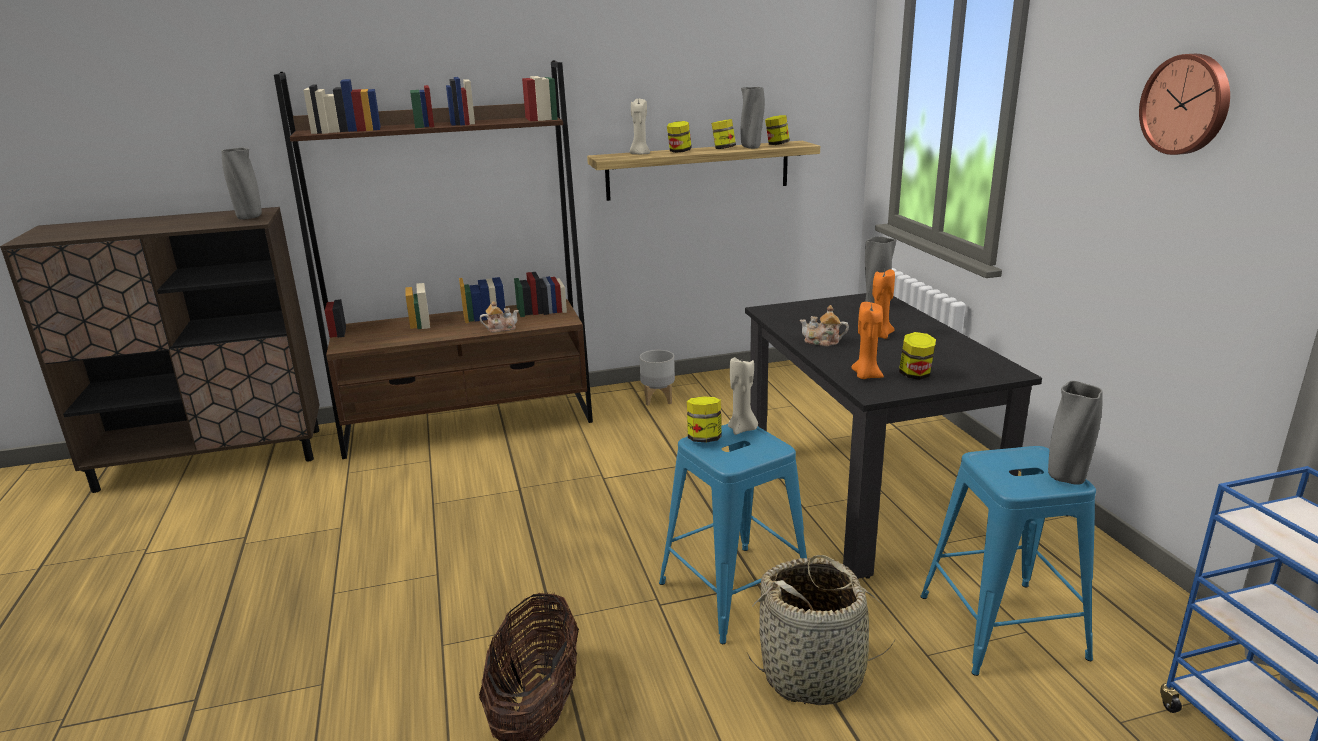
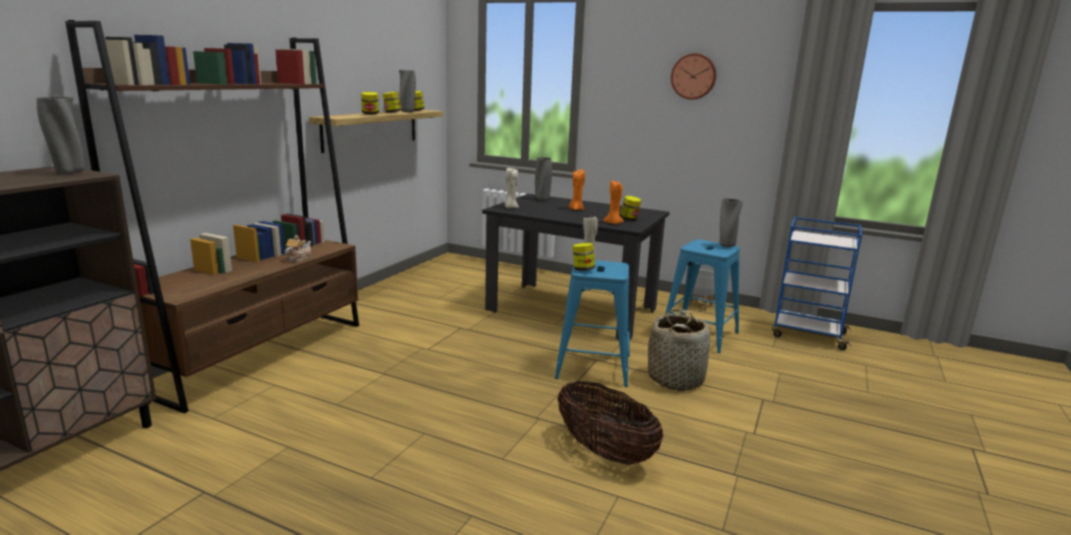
camera: 50 degrees left, 5 degrees down
beige candle [630,97,650,154] -> beige candle moved to [504,168,519,208]
grey planter [640,350,675,405] -> grey planter moved to [688,269,715,311]
teapot [800,305,849,346] -> none

